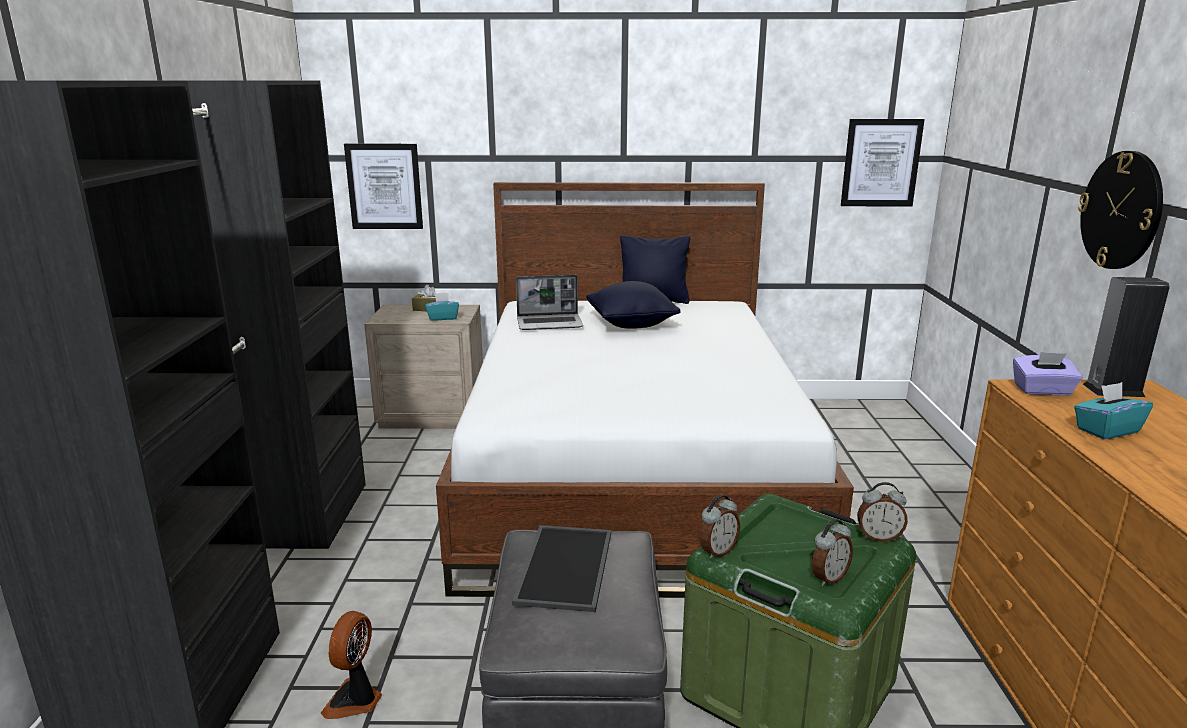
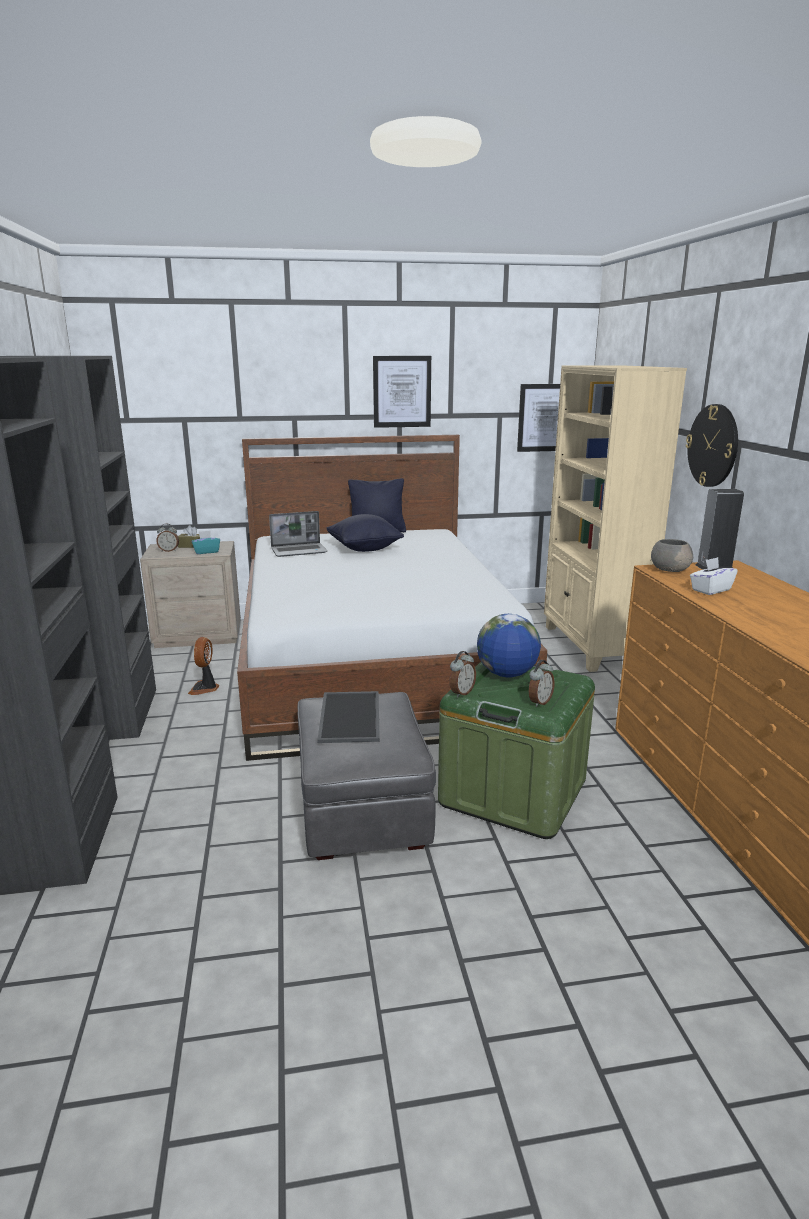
camera: 10 degrees left, 0 degrees up
fan [321,611,382,719] -> fan moved to [188,637,219,695]
picture [344,144,423,229] -> picture moved to [373,356,431,428]
alarm clock [857,482,908,542] -> alarm clock moved to [156,523,179,552]
purple tissue box [1013,352,1083,396] -> grey bowl [651,539,693,572]
turquoise tissue box [1074,382,1153,439] -> white tissue box [690,557,738,595]
none -> globe [477,614,541,677]
none -> beige bookcase [544,365,687,672]

